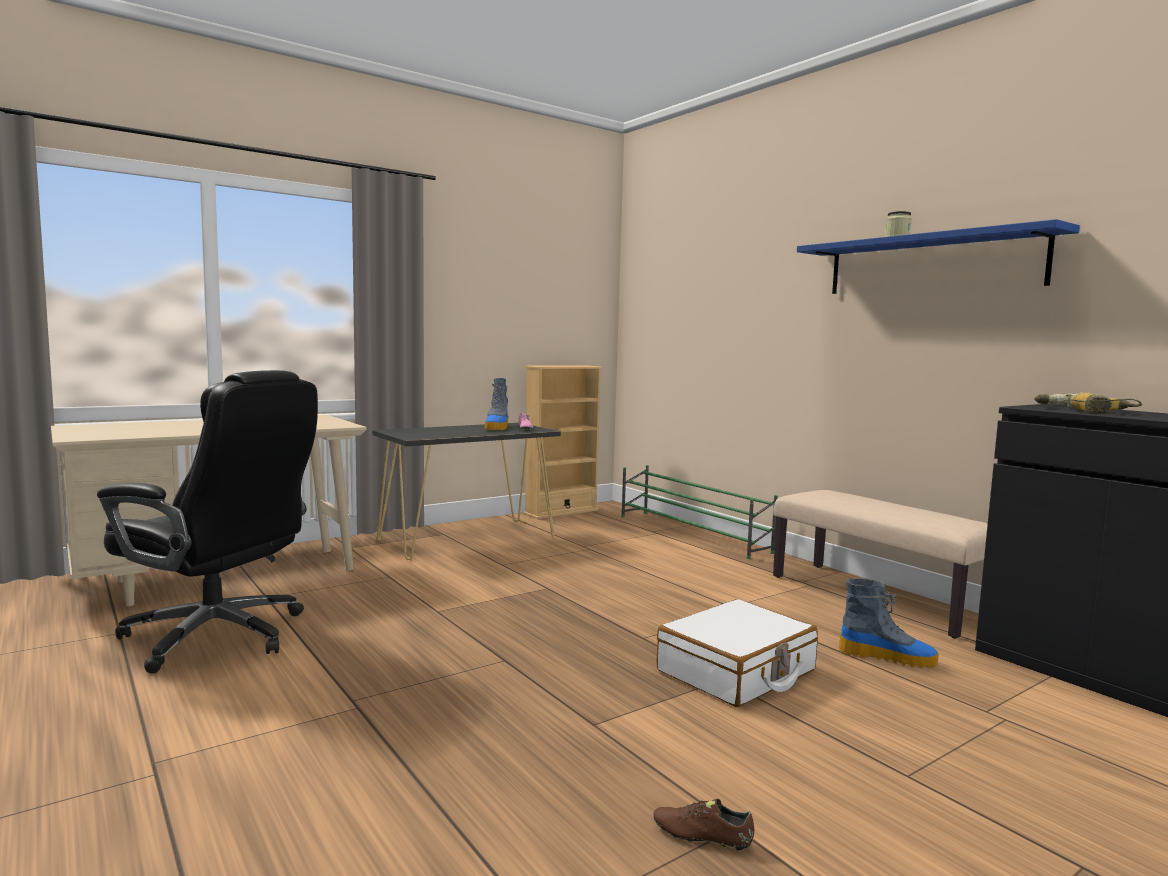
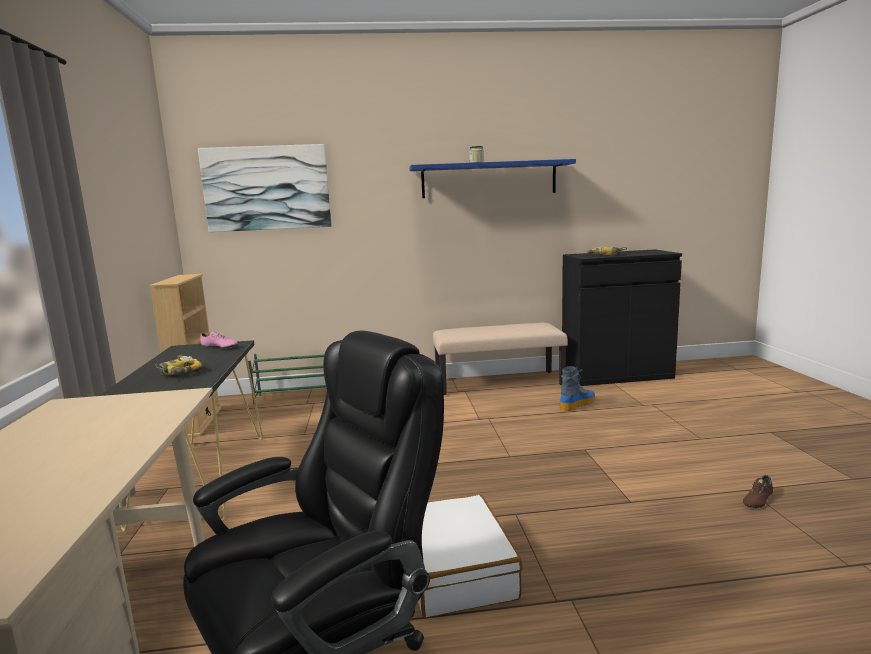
camera: 60 degrees left, 5 degrees up
boot [485,378,508,430] -> none
white suitcase [657,599,818,707] -> white suitcase moved to [418,494,523,618]
none -> power drill [155,355,202,376]
none -> picture [198,144,331,232]

